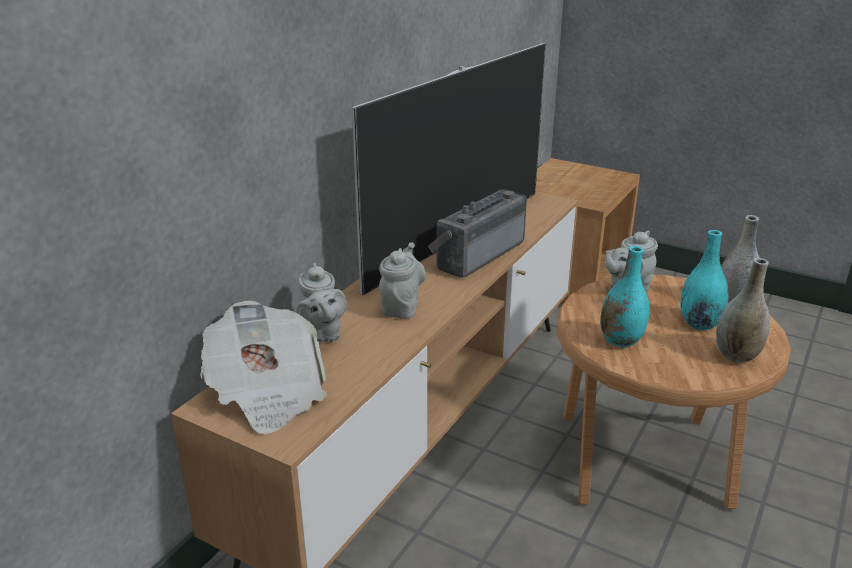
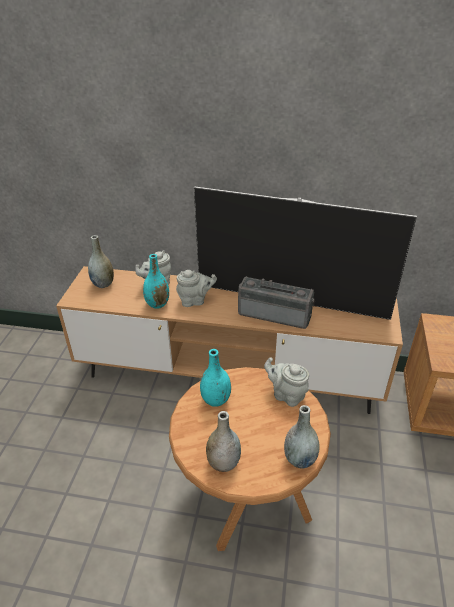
camera: 70 degrees right, 10 degrees up
newspaper [200,300,327,434] -> grey vase [88,235,114,288]
turquoise vase [680,230,729,330] -> turquoise vase moved to [143,254,169,309]

